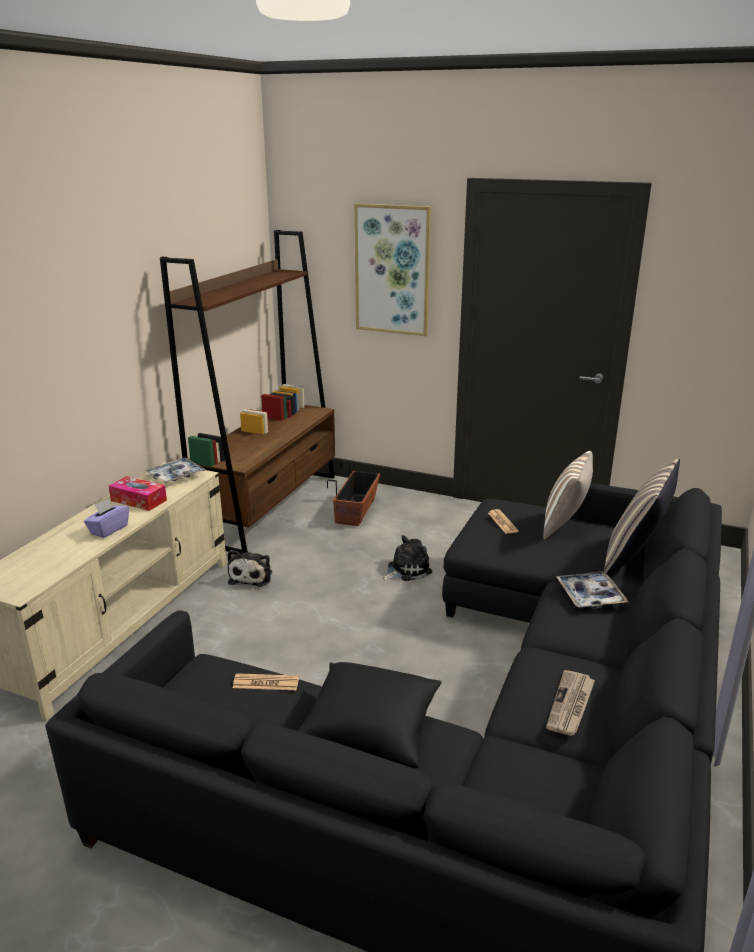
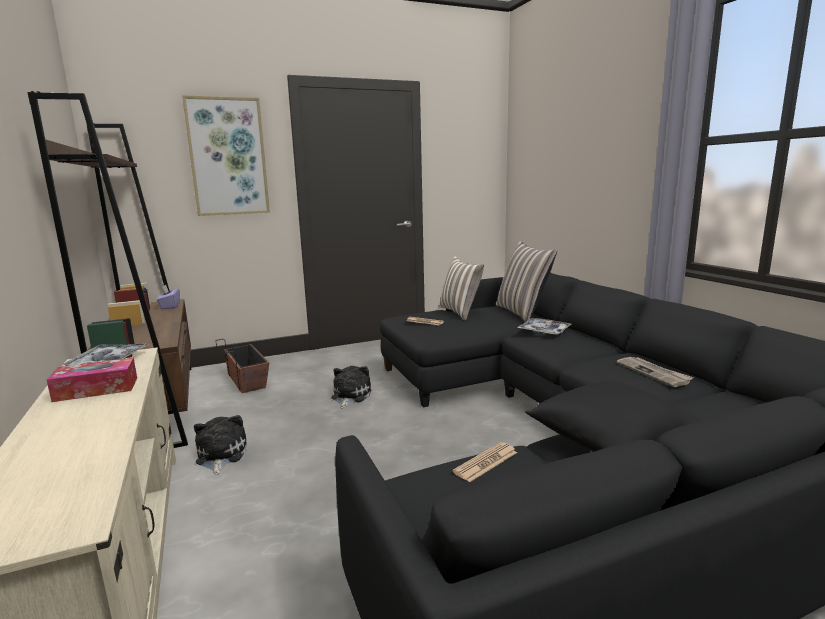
camera: 45 degrees left, 10 degrees down
purple tissue box [84,498,129,538] -> purple tissue box moved to [157,284,180,309]
plush toy [227,550,272,587] -> plush toy turned 150 degrees counterclockwise [194,415,247,475]

